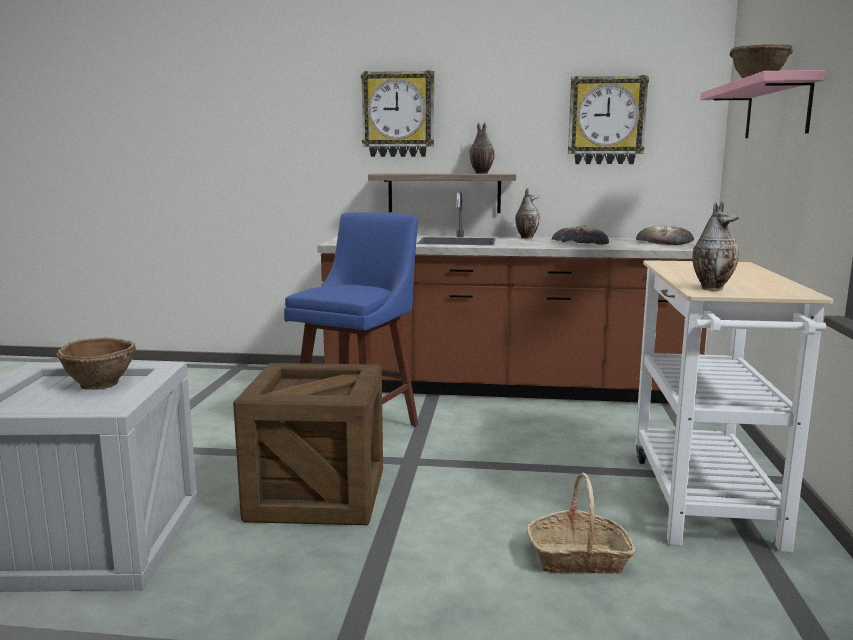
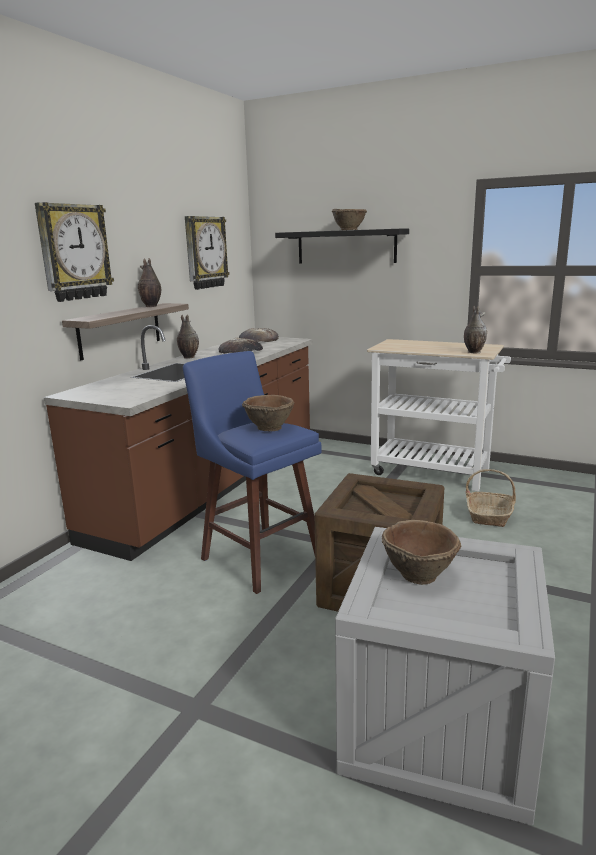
camera: 70 degrees left, 5 degrees up
pink shelf [700,70,825,138] -> black shelf [275,229,409,264]
none -> brown bowl [242,395,294,431]

